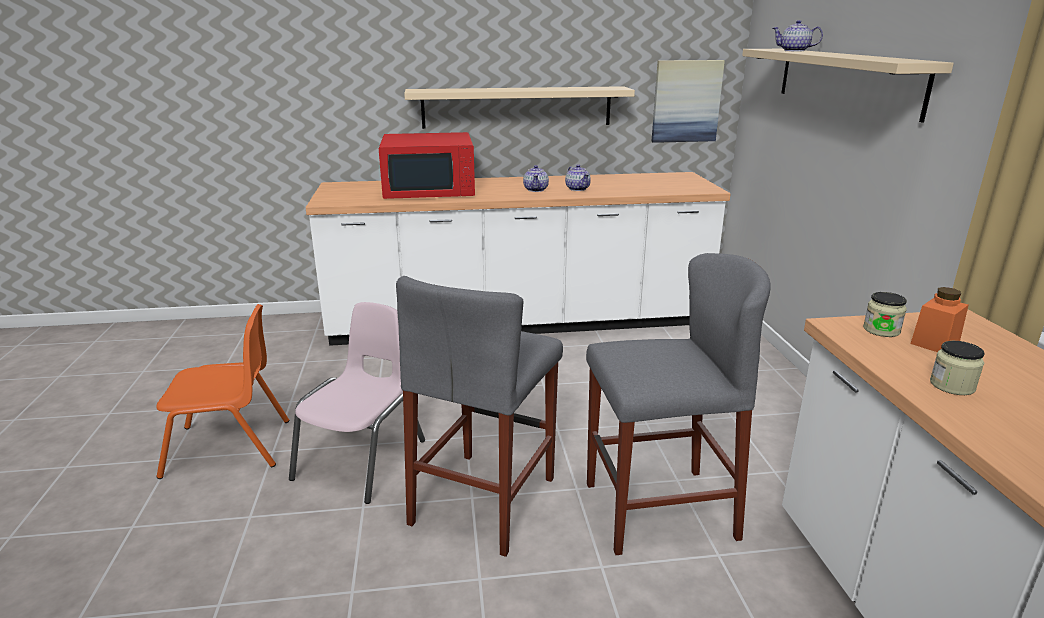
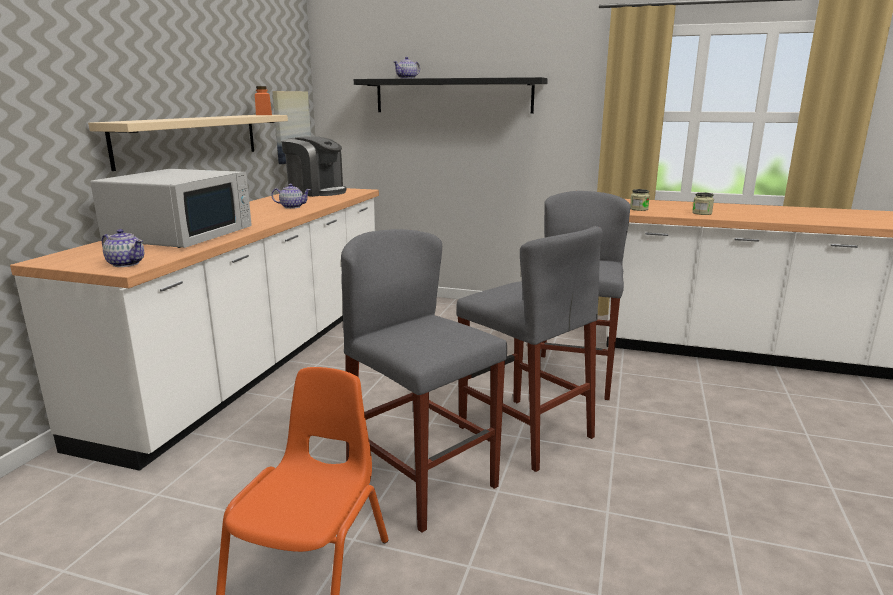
camera: 65 degrees left, 5 degrees down
pink chair [289,302,425,504] -> grey stool [341,229,507,533]
red microwave [379,132,475,199] -> white microwave [90,169,252,248]
teapot [523,165,549,192] -> teapot moved to [102,229,144,267]
beige shelf [742,49,954,122] -> black shelf [354,77,548,114]
orange jar [910,287,968,352] -> orange jar moved to [255,86,272,115]
none -> coffee machine [281,136,347,197]

